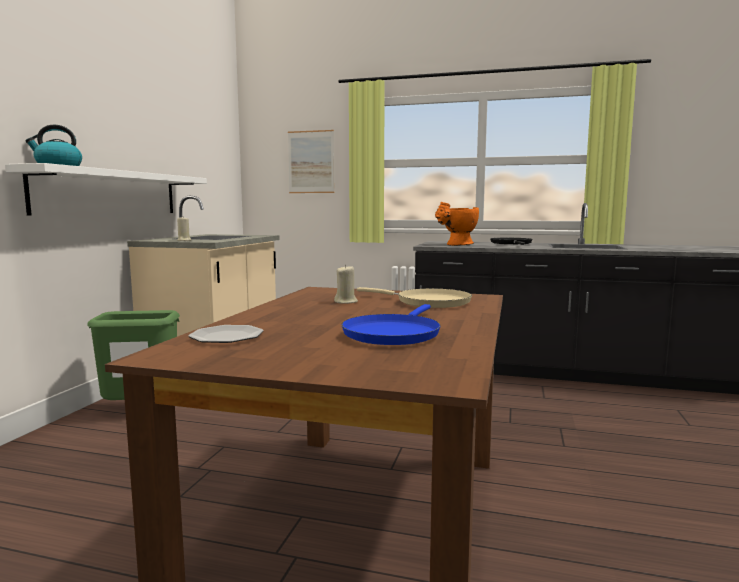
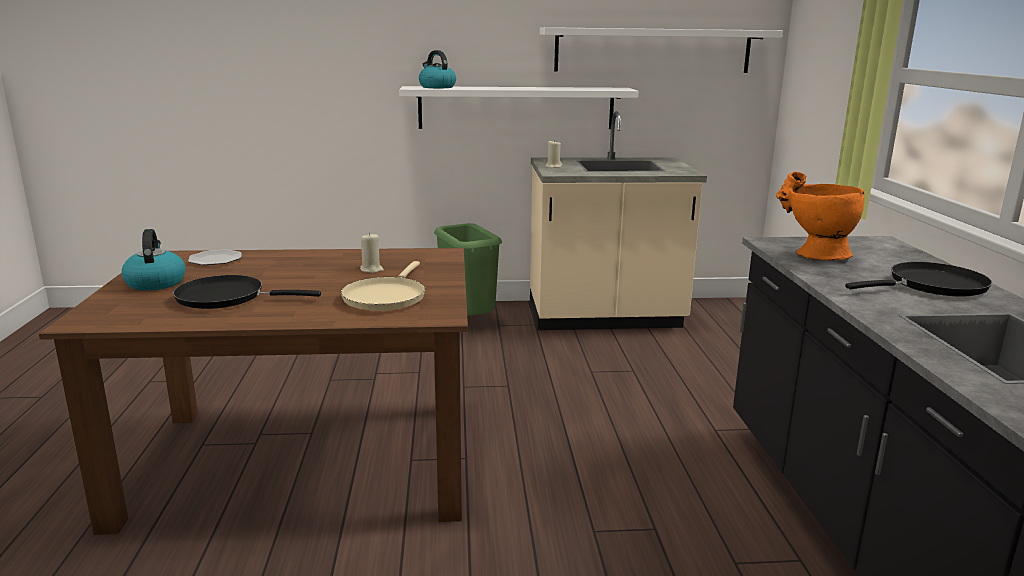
camera: 70 degrees right, 10 degrees up
picture [288,130,334,193] -> none
blue frying pan [342,304,441,345] -> black frying pan [173,275,321,309]
none -> kettle [122,229,186,291]
none -> white shelf [540,27,783,73]

